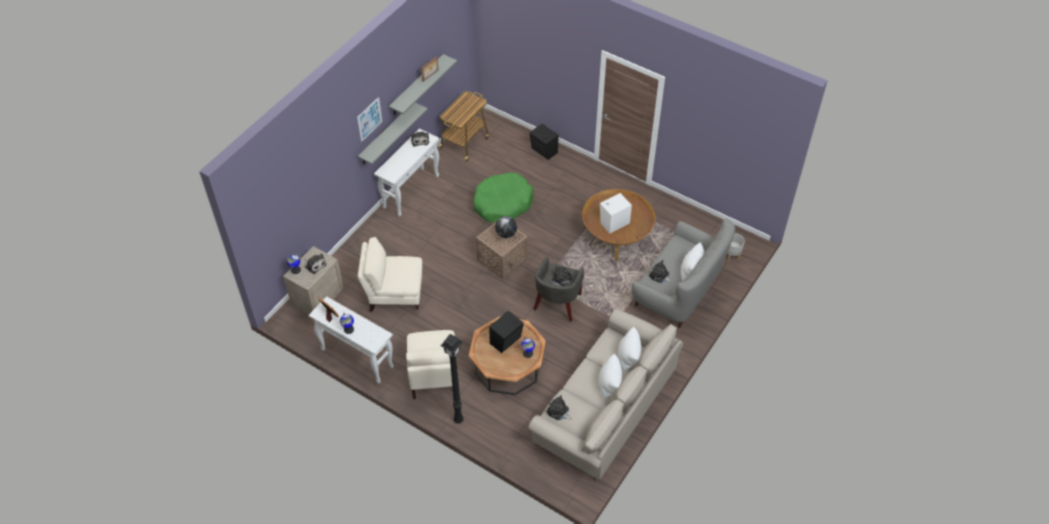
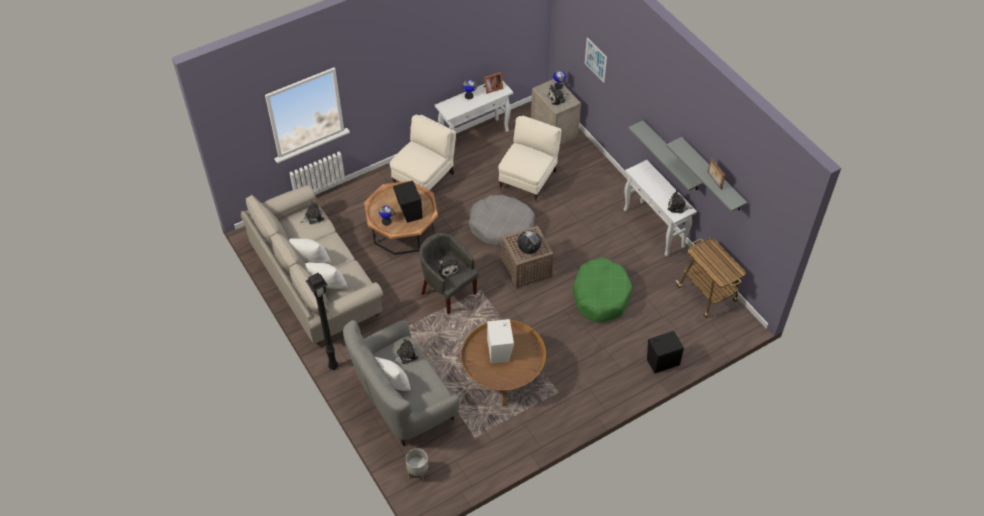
camera: 115 degrees right, 0 degrees up
picture [357,97,382,142] -> picture moved to [585,38,607,83]
beige armchair [406,330,458,399] -> beige armchair turned 105 degrees clockwise [389,115,456,191]
black floor lamp [441,334,464,424] -> black floor lamp moved to [306,273,338,370]
none -> grey dog bed [468,195,535,248]

